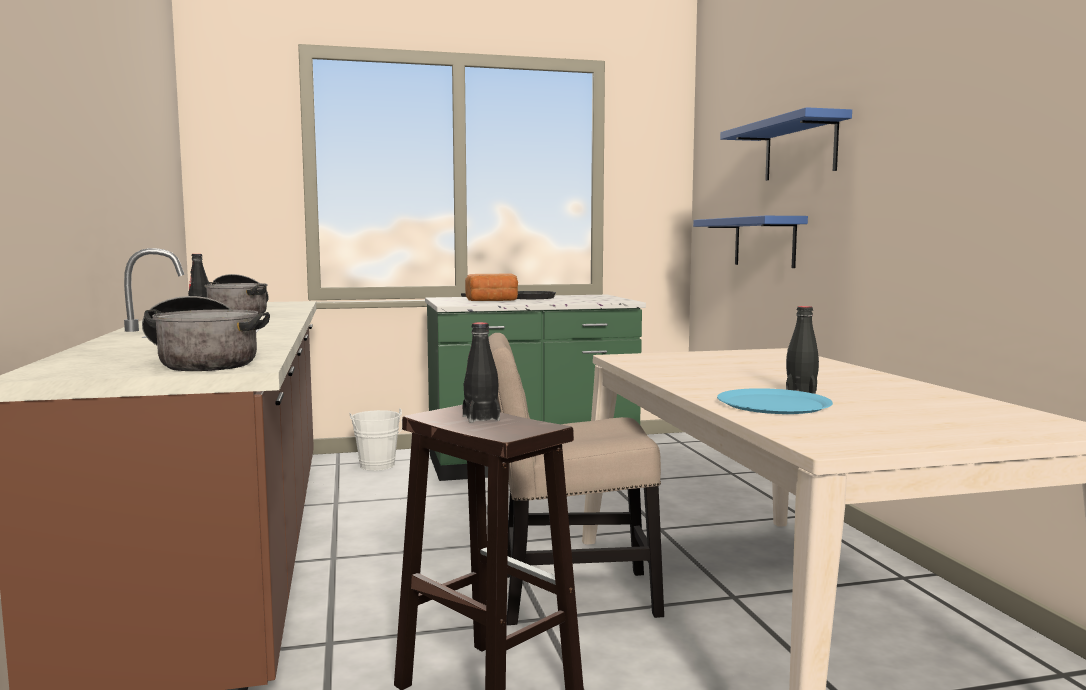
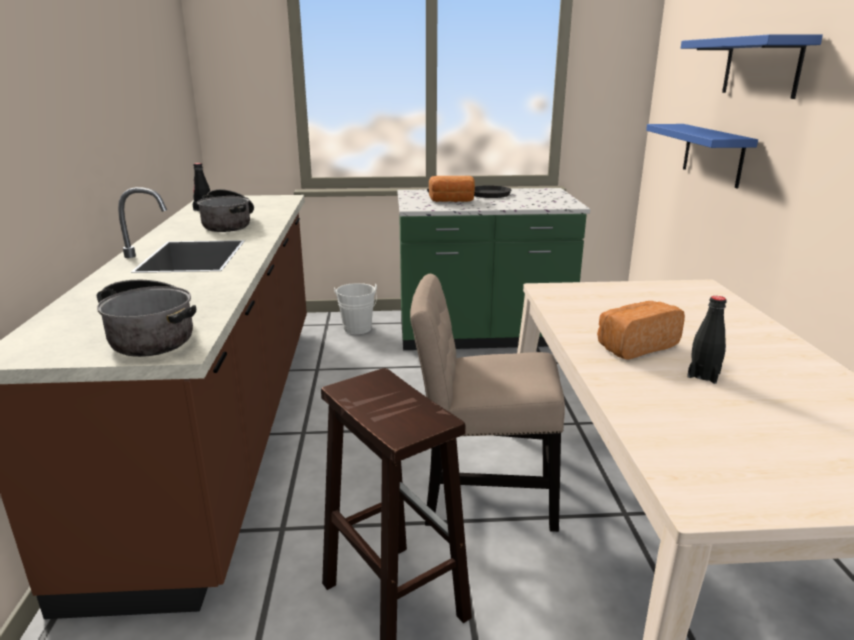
camera: 10 degrees right, 15 degrees up
black bottle [463,322,500,423] -> none
blue plate [717,388,833,414] -> none
none -> bread [597,301,685,360]

